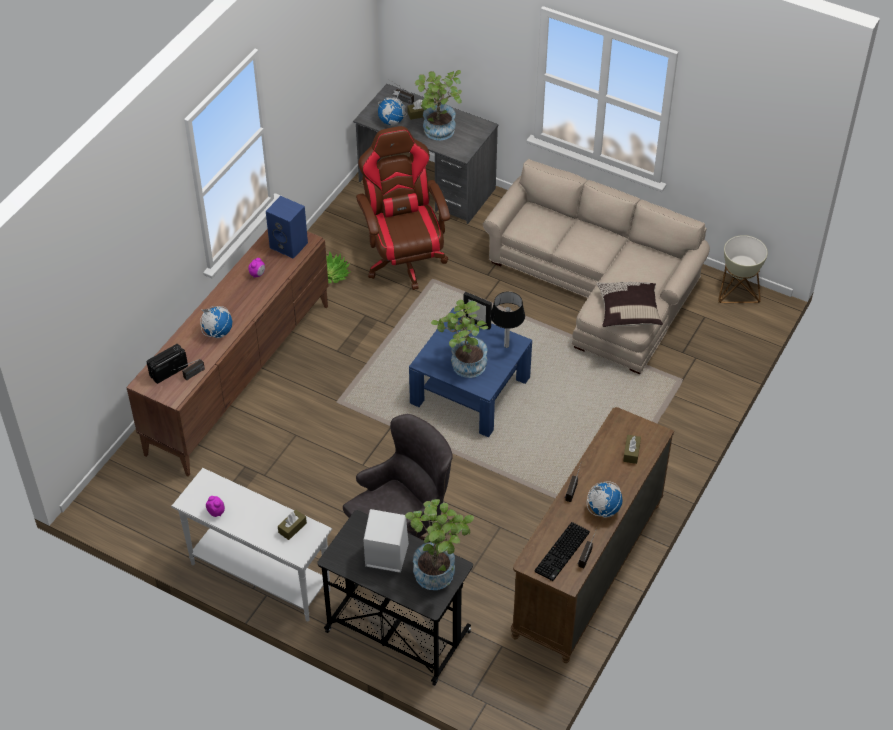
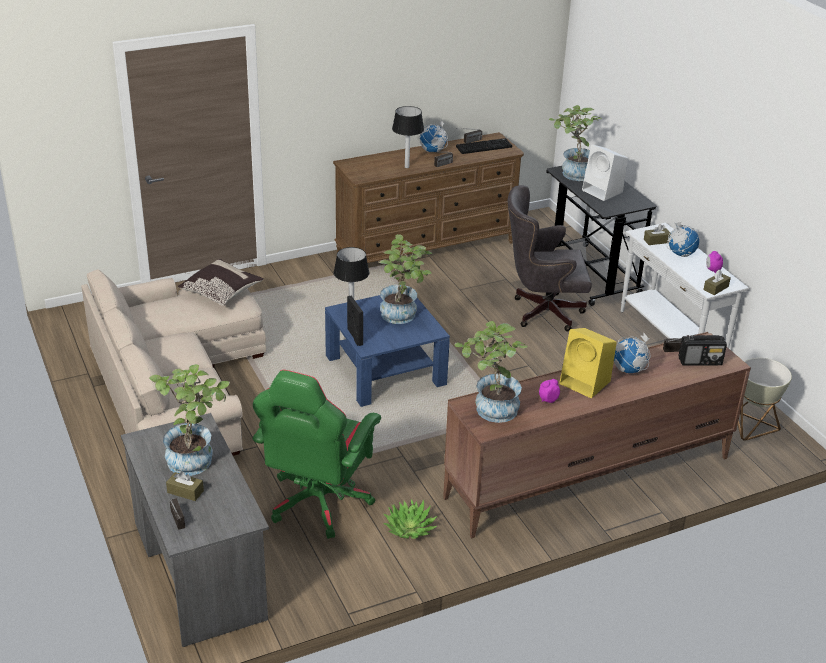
camera: 145 degrees left, 15 degrees down
blue speaker [266,196,308,259] -> potted plant [455,321,528,423]
brown office chair [356,126,450,290] -> green office chair [253,370,381,539]
globe [378,91,406,126] -> globe moved to [667,222,699,257]
brown tissue box [623,435,641,464] -> brown tissue box moved to [703,270,731,295]
planter [718,235,768,303] -> planter moved to [738,358,792,440]
none -> table lamp [392,106,424,168]
none -> yellow speaker [559,328,617,398]

